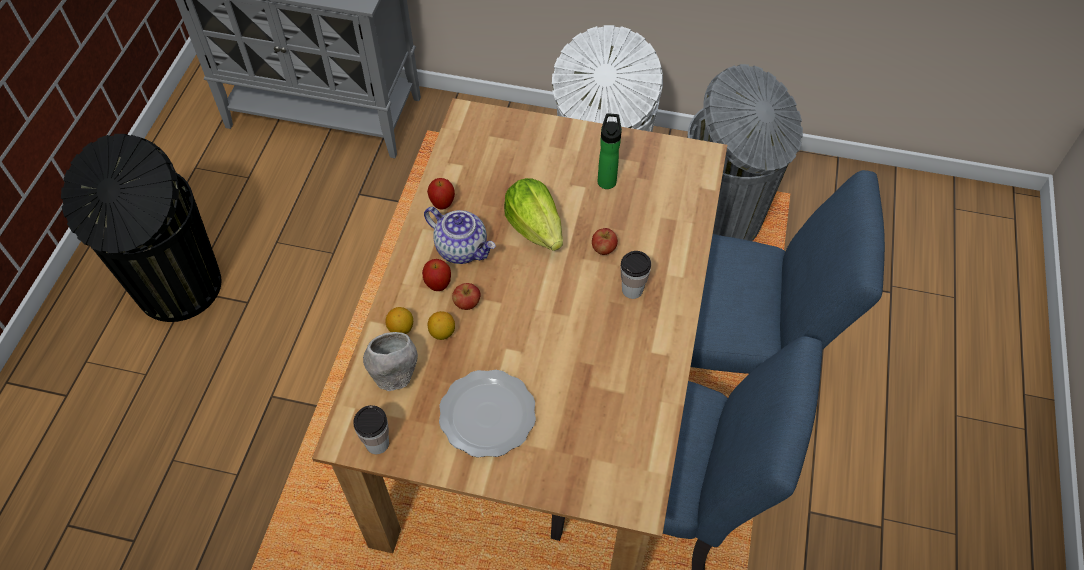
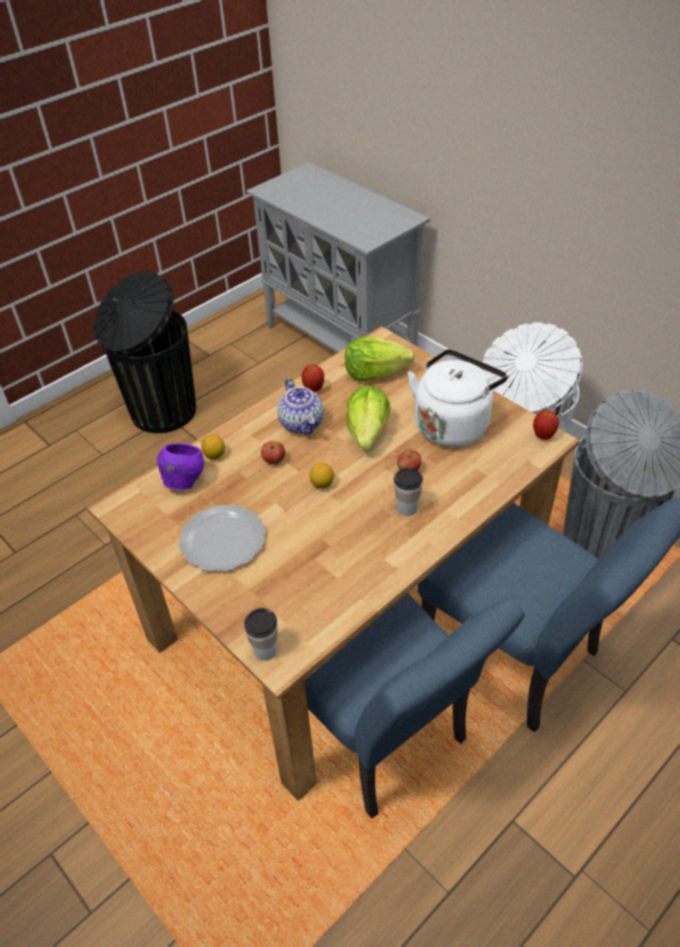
camera: 35 degrees right, 10 degrees down
cup [353,405,389,454] -> cup moved to [244,608,278,661]
grey bowl [363,332,418,391] -> purple bowl [157,443,204,490]
apple [422,259,451,291] -> apple moved to [533,410,559,440]
lemon [428,311,455,340] -> lemon moved to [309,463,334,489]
bottle [598,114,622,189] -> white kettle [407,349,508,447]
none -> lettuce [345,337,414,381]

